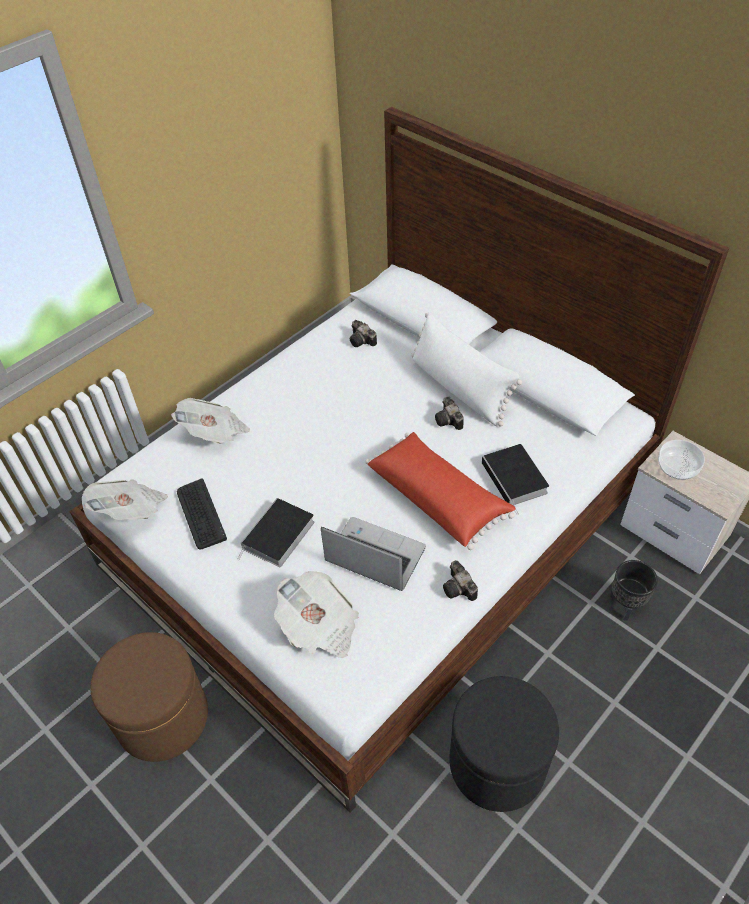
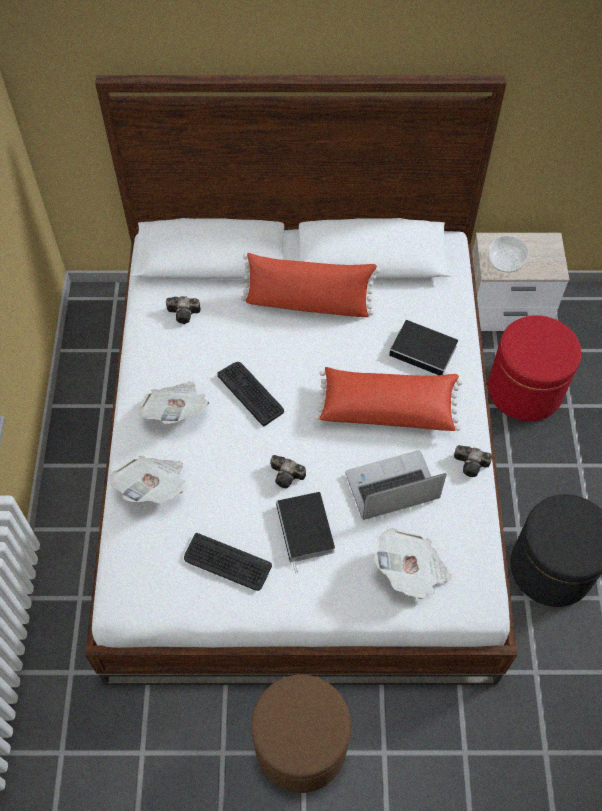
camera: 45 degrees left, 10 degrees up
newspaper [83,479,168,520] -> newspaper moved to [139,382,209,424]
white pillow [411,312,522,426] -> red pillow [241,253,380,317]
camera [435,396,464,430] -> camera moved to [270,455,306,488]
black planter [610,560,658,621] -> red ottoman [488,315,581,421]
none -> keyboard [217,362,284,426]

